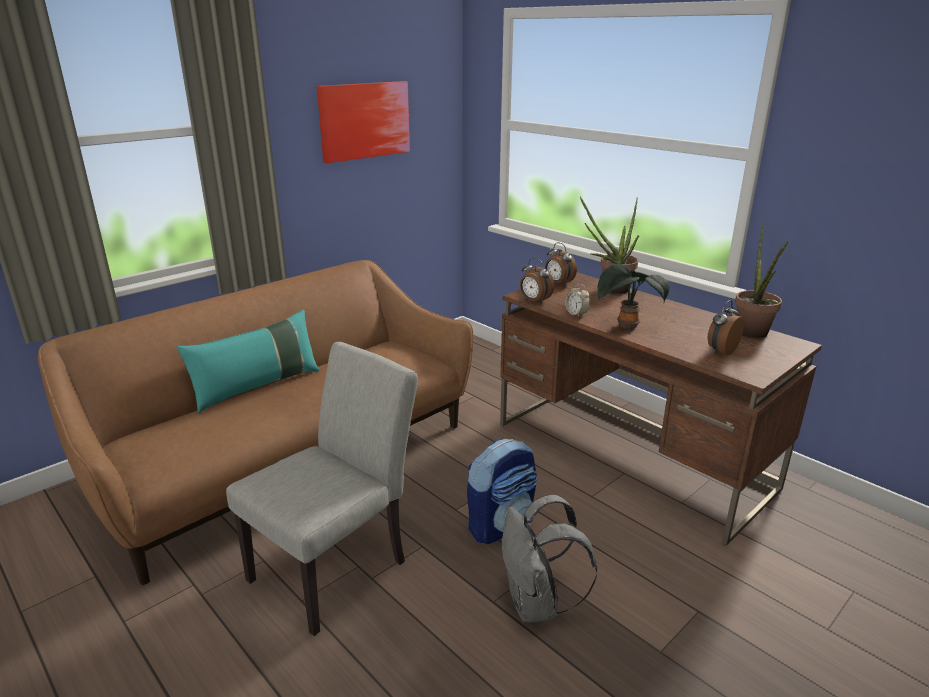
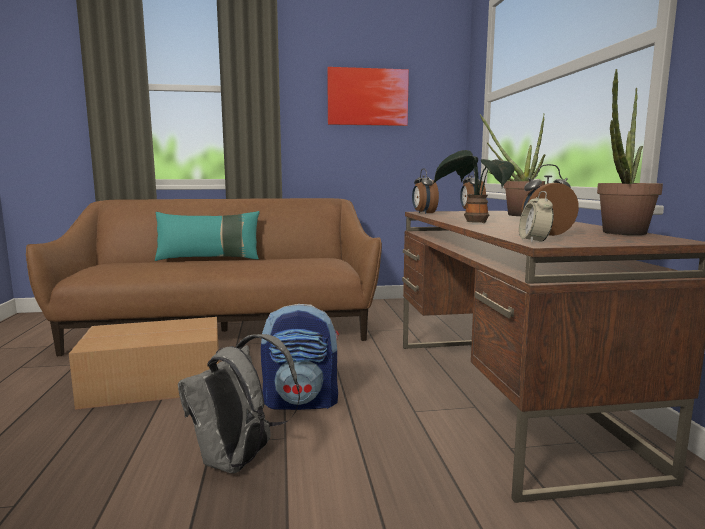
camera: 35 degrees right, 15 degrees down
grey chair [226,342,418,636] -> cardboard box [69,317,219,410]
alarm clock [565,284,590,316] -> alarm clock moved to [519,191,554,242]

